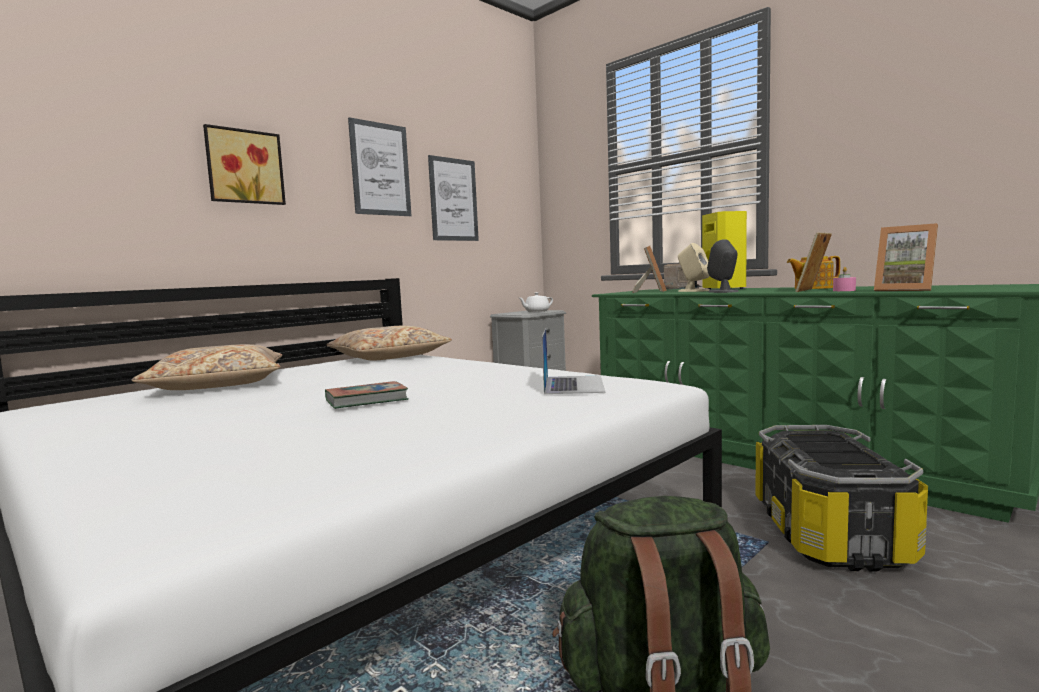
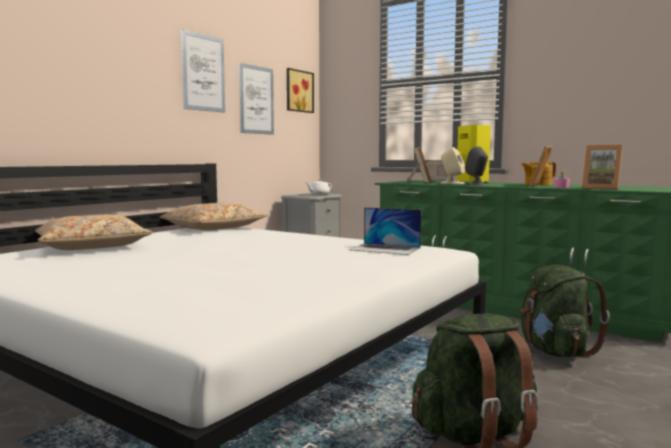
camera: 10 degrees left, 0 degrees up
picture [203,124,286,205] -> picture moved to [287,68,314,113]
book [325,381,408,409] -> none
laptop [542,328,606,394] -> laptop turned 120 degrees clockwise [349,207,421,255]
storage box [755,425,928,572] -> green backpack [520,265,610,357]

